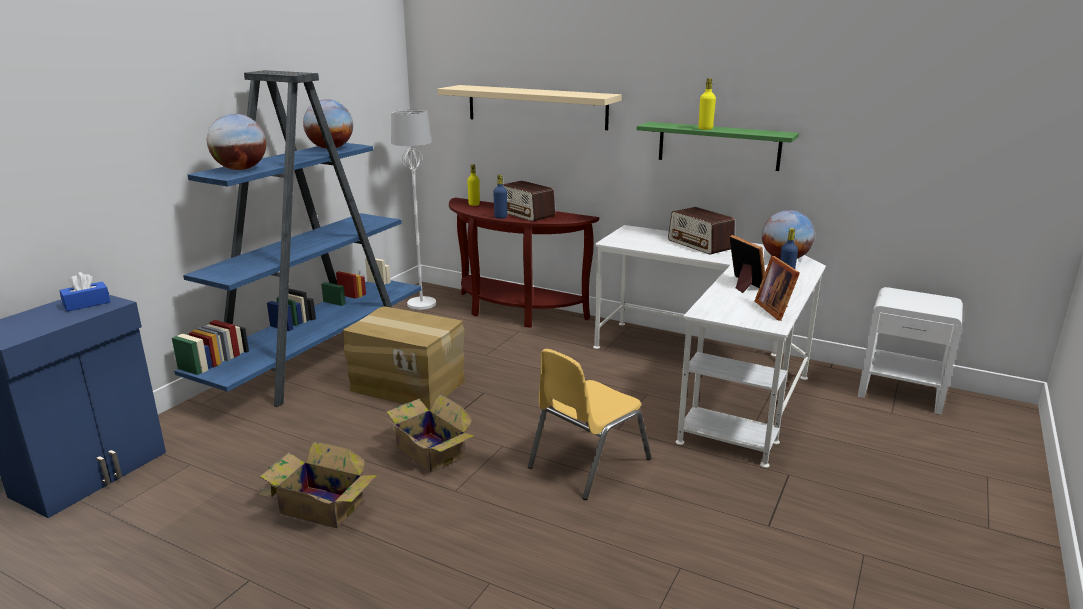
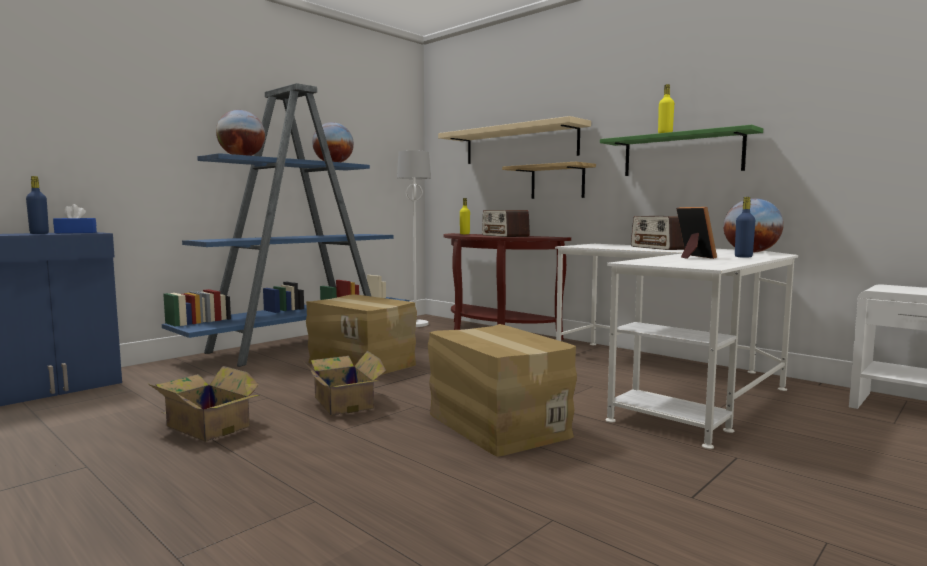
camera: 15 degrees right, 15 degrees down
blue bottle [493,175,507,219] -> blue bottle moved to [26,176,49,234]
yellow chair [528,349,651,500] -> cardboard box [428,324,577,457]
picture frame [755,256,800,321] -> none
none -> shelf [502,162,596,199]

